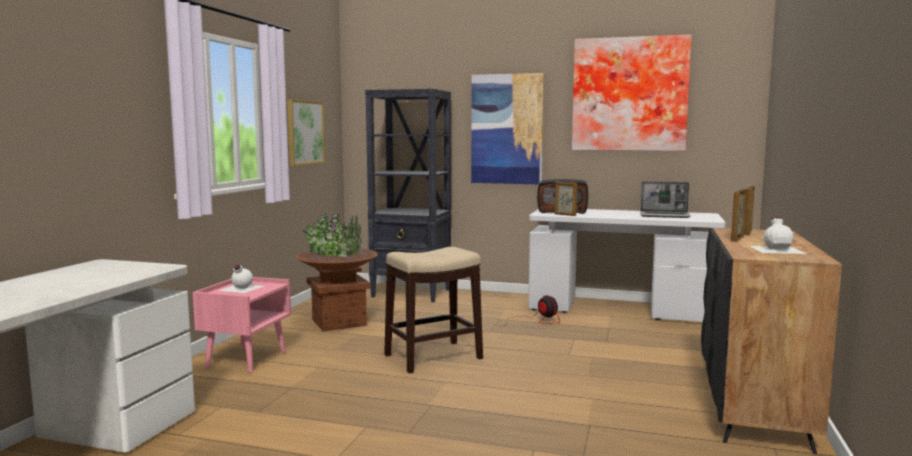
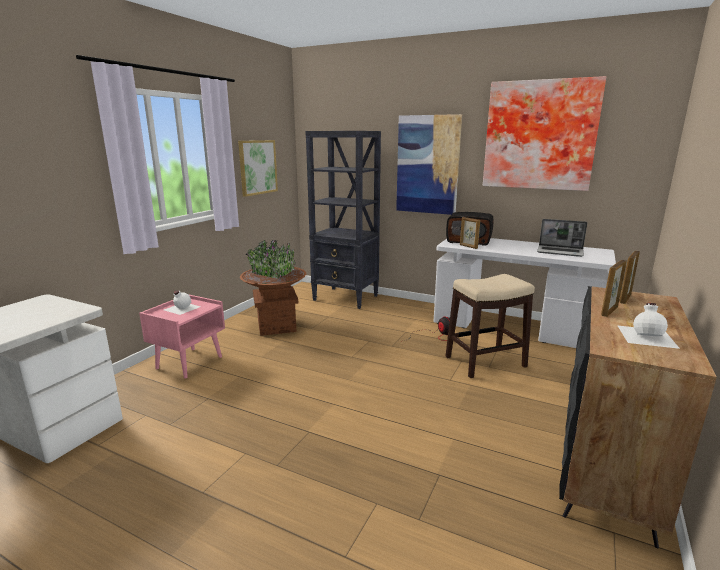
camera: 10 degrees right, 10 degrees up
stool [384,247,483,373] -> stool moved to [446,274,535,378]

